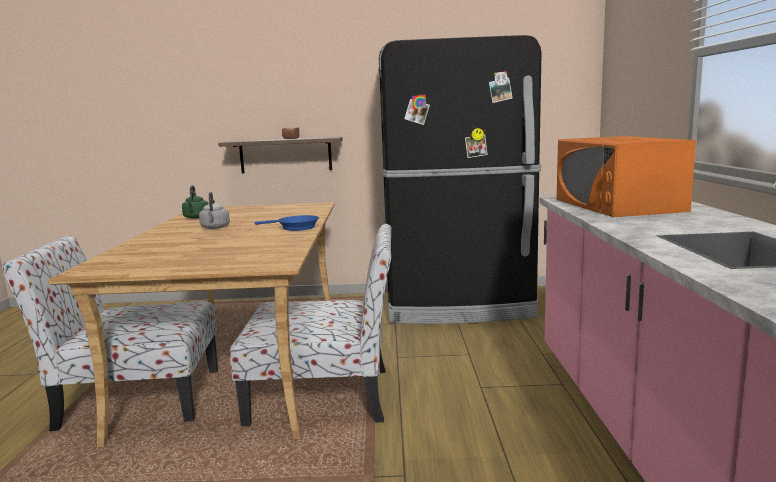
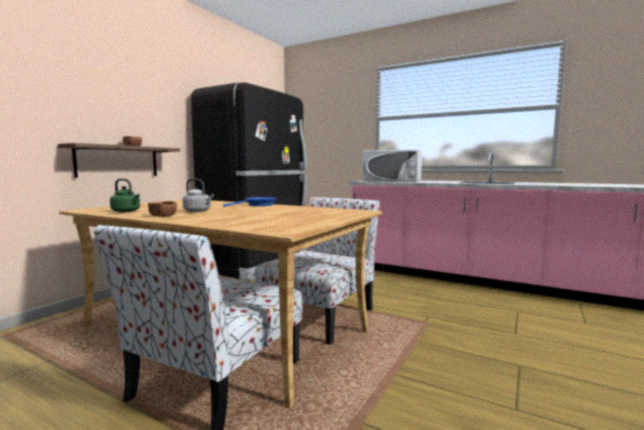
camera: 60 degrees left, 5 degrees down
orange microwave [557,136,696,217] -> white microwave [362,150,422,182]
none -> brown bowl [148,201,177,217]

